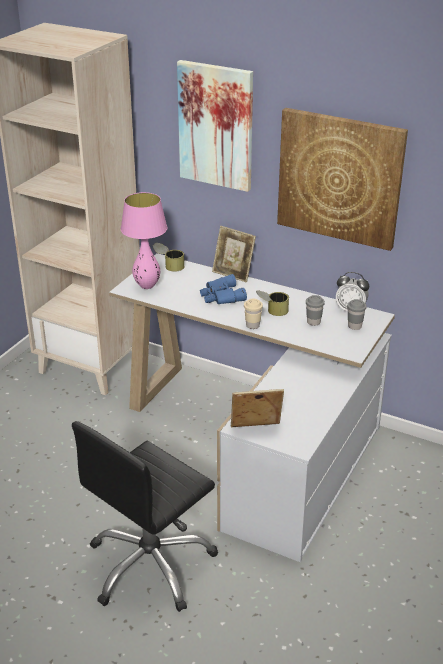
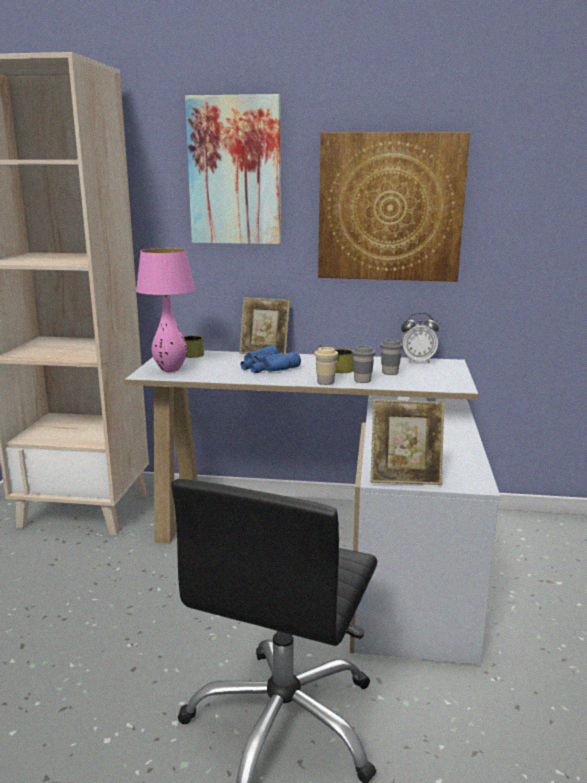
camera: 20 degrees left, 15 degrees down
picture frame [231,389,284,427] -> picture frame turned 150 degrees counterclockwise [371,399,445,485]
grey cup [347,299,367,330] -> grey cup moved to [352,345,375,383]

